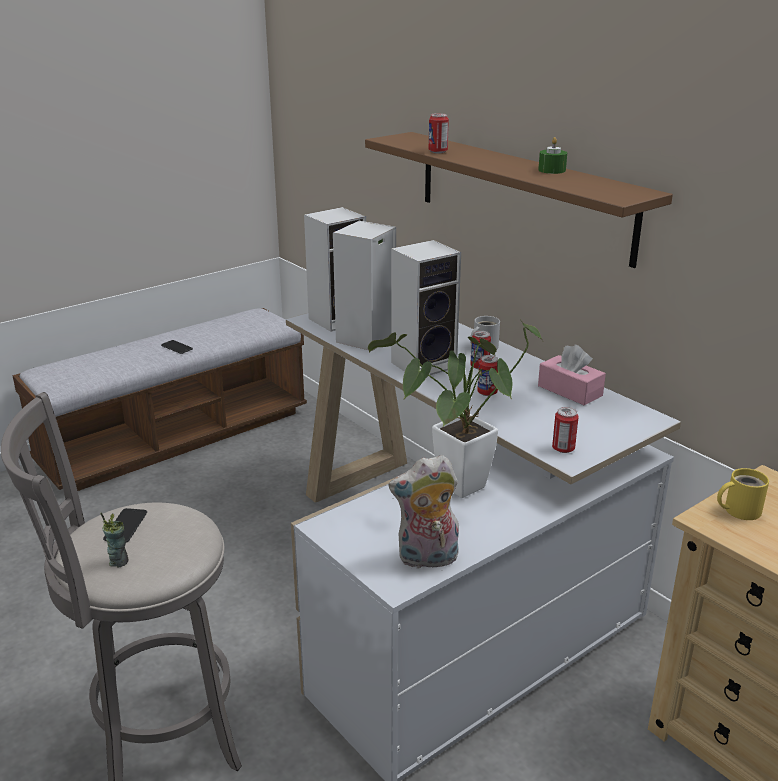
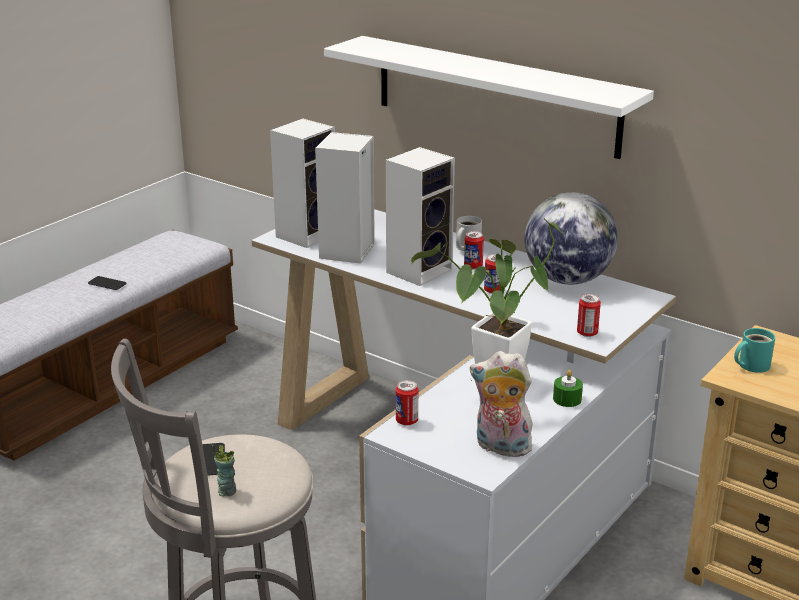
camera: 15 degrees left, 0 degrees up
brown shelf [365,132,673,268] -> white shelf [324,36,654,159]
plush toy [388,455,459,569] -> plush toy turned 45 degrees clockwise [470,351,535,457]
can [429,113,449,153] -> can moved to [396,380,418,425]
green candle [538,137,567,174] -> green candle moved to [553,370,583,407]
pink tissue box [538,345,606,405] -> globe [525,192,618,285]
yellow mug [717,468,769,520] -> turquoise mug [734,328,775,373]

